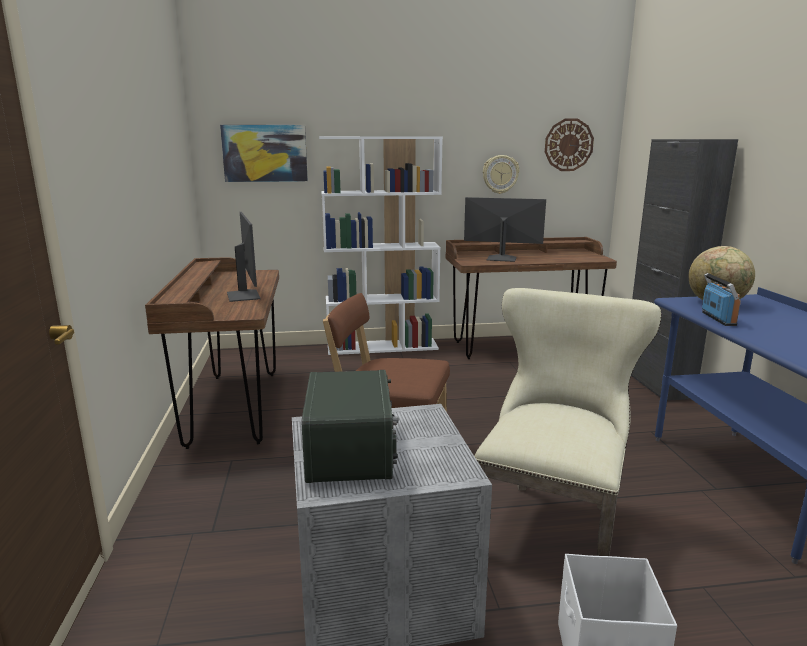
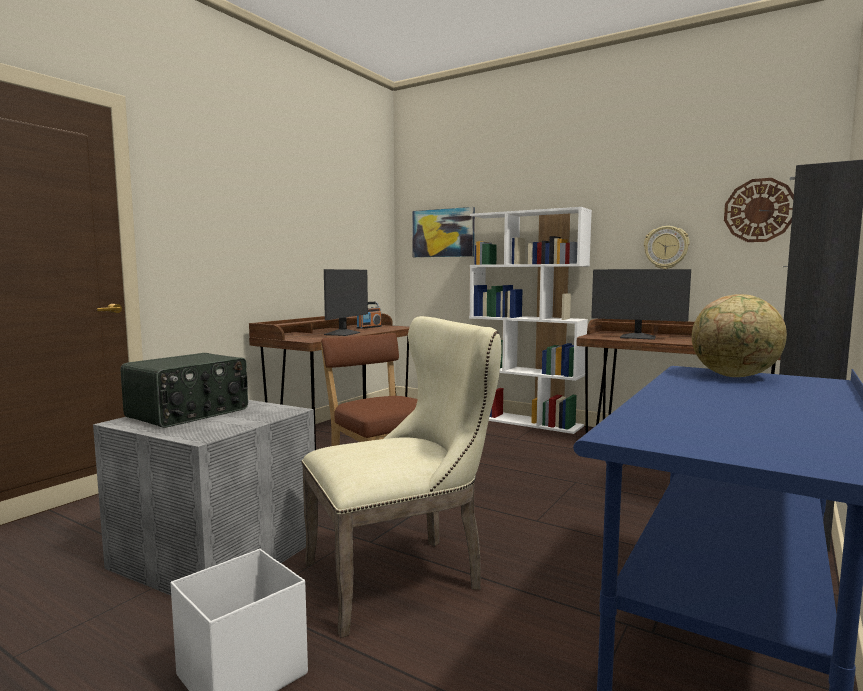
camera: 40 degrees right, 10 degrees down
monitor [464,197,546,262] -> monitor turned 150 degrees clockwise [591,269,691,340]
radio [702,273,741,326] -> radio moved to [357,302,382,329]

